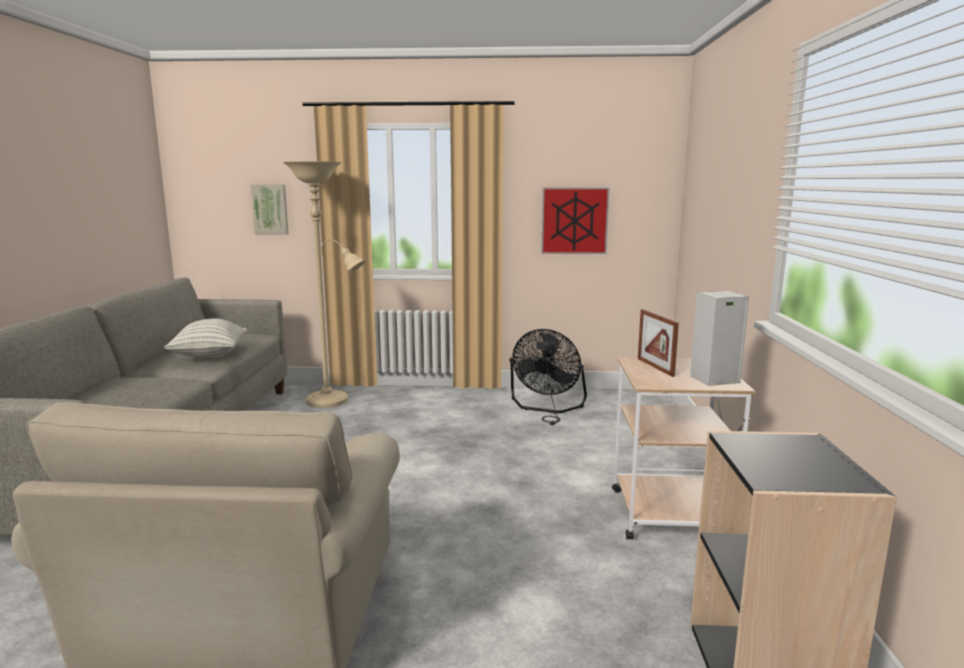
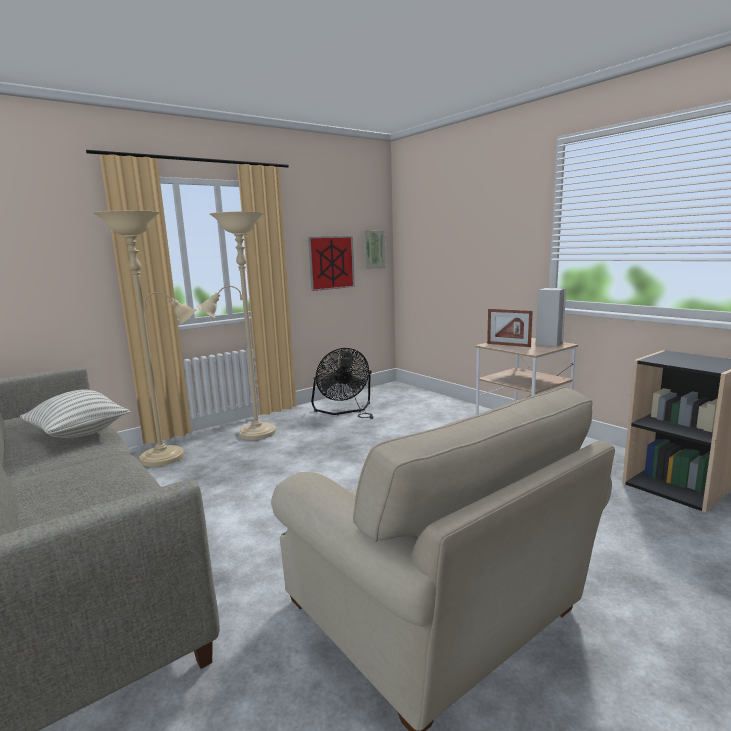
camera: 40 degrees left, 0 degrees up
picture [250,185,289,235] -> picture moved to [363,230,386,269]
none -> beige floor lamp [196,211,276,440]

